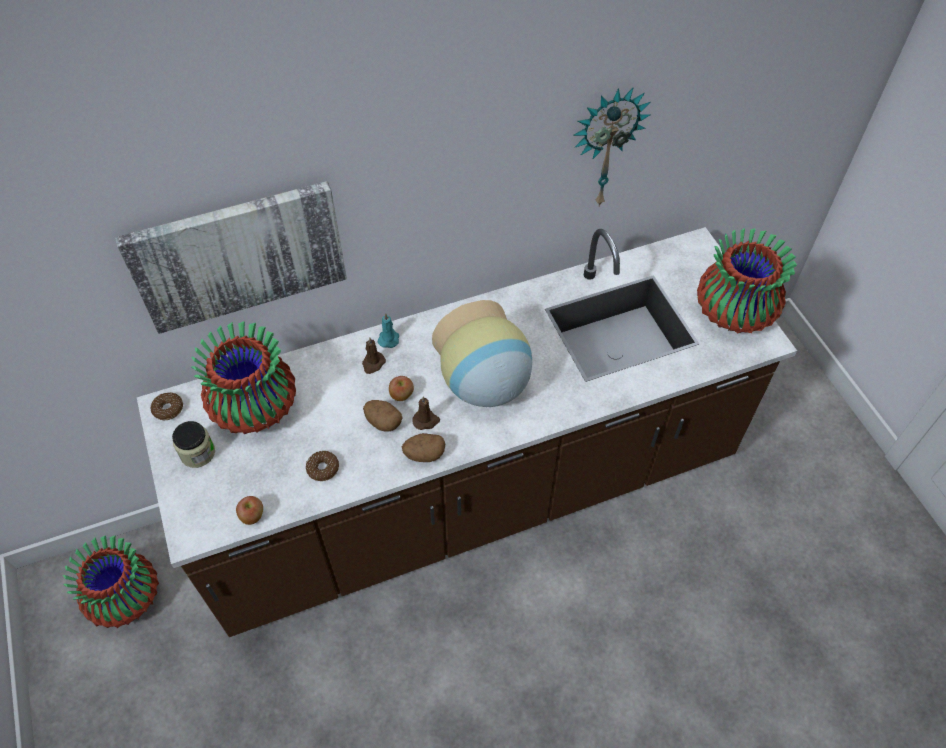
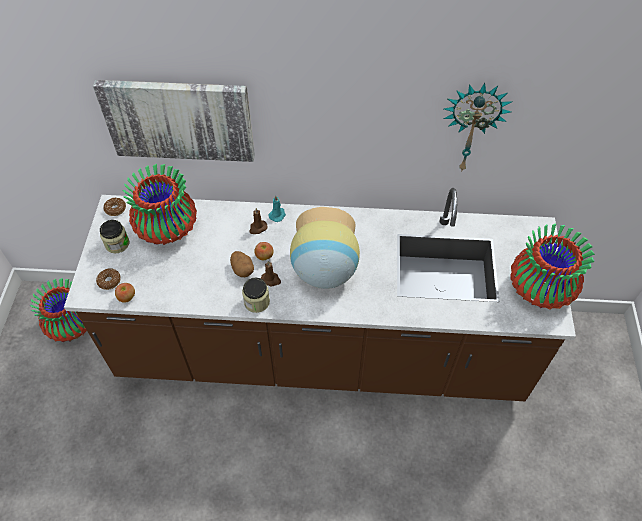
camera: 25 degrees right, 0 degrees up
donut [306,451,339,481] -> donut moved to [96,268,121,290]
potato [402,433,445,462] -> jar [242,278,270,313]

